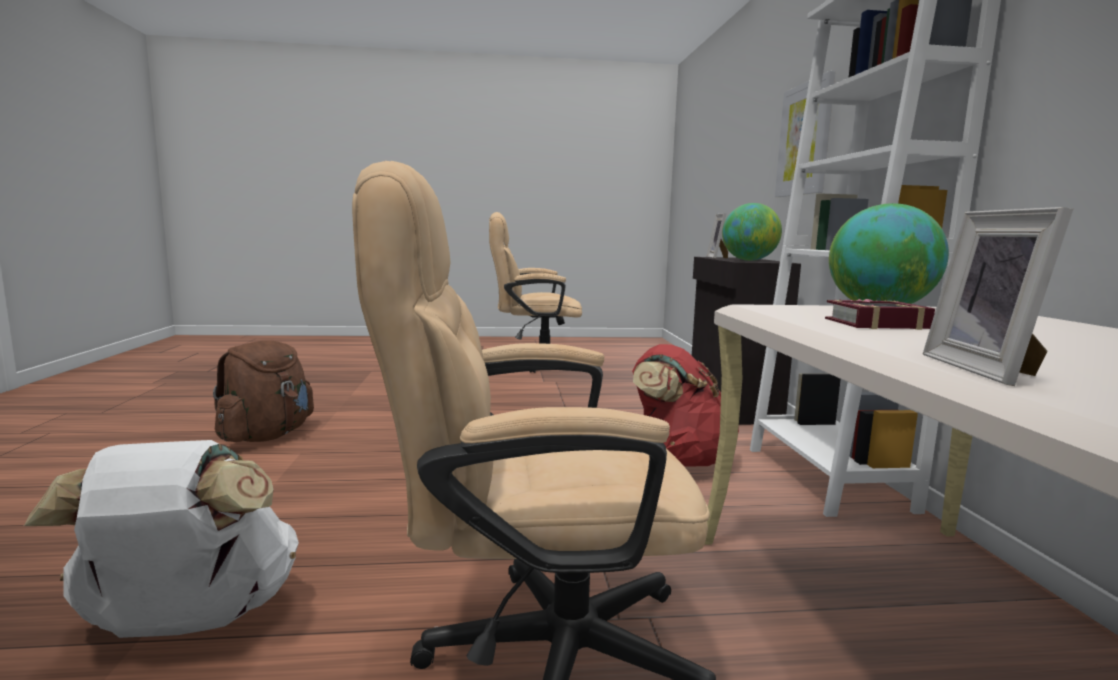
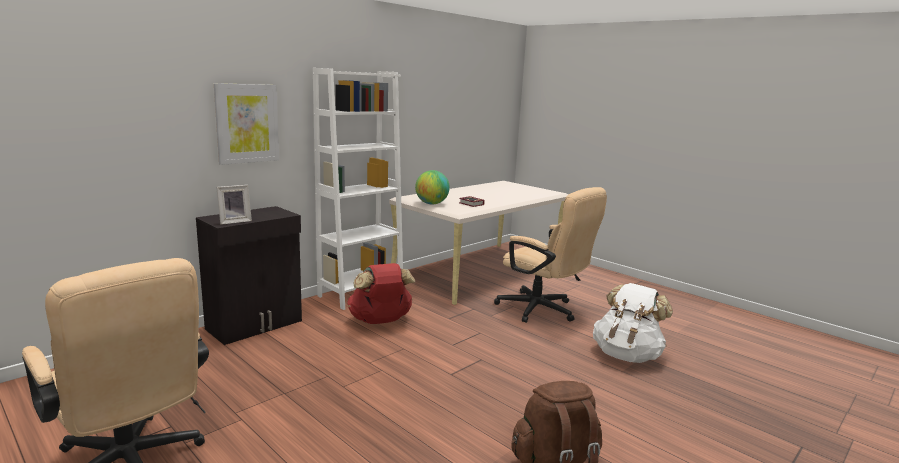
camera: 130 degrees left, 5 degrees up
globe [722,203,782,261] -> none
picture frame [923,207,1073,386] -> none

